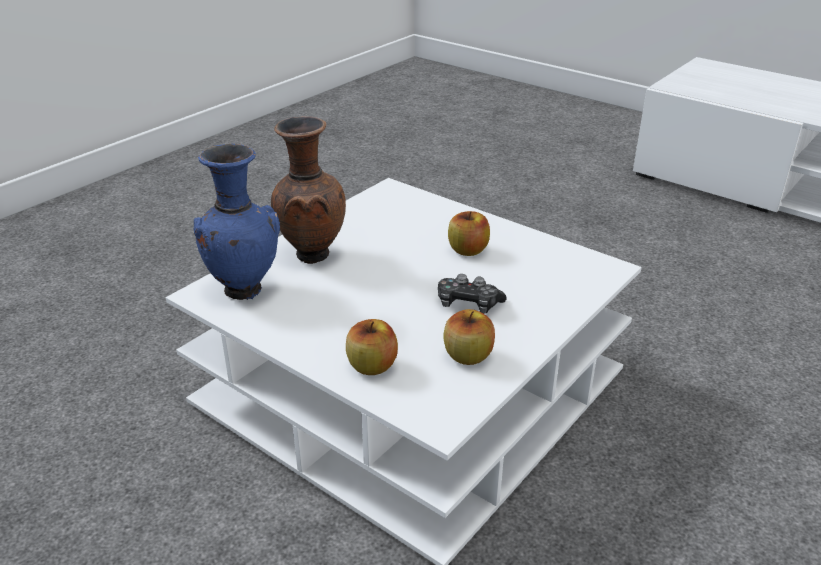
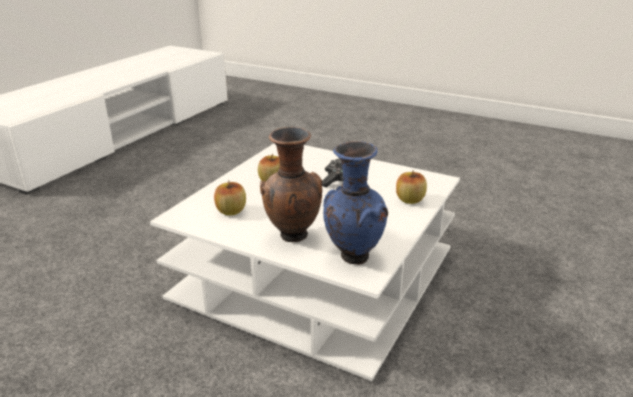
camera: 100 degrees left, 5 degrees down
apple [443,309,495,365] -> apple moved to [214,180,246,216]

